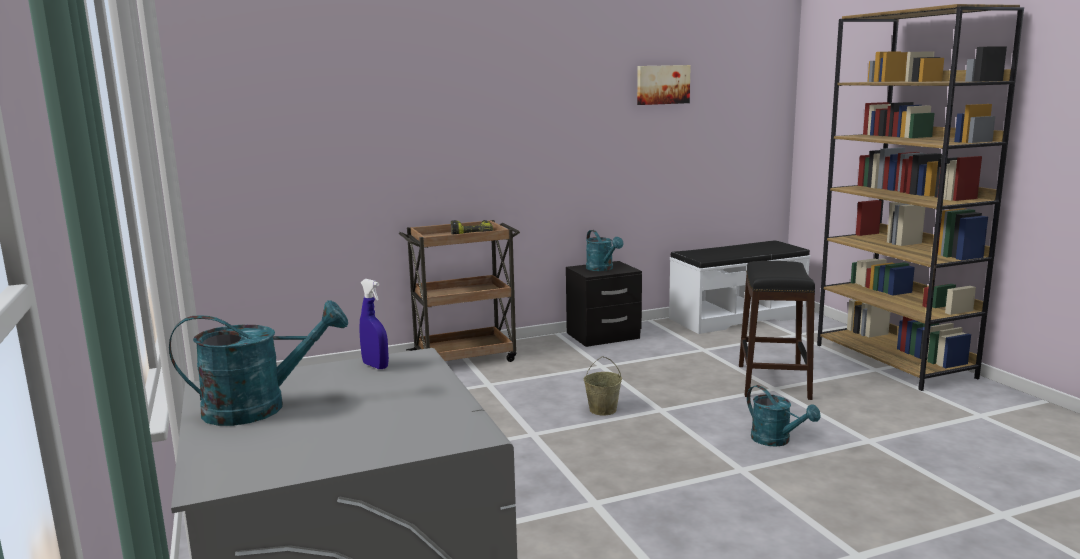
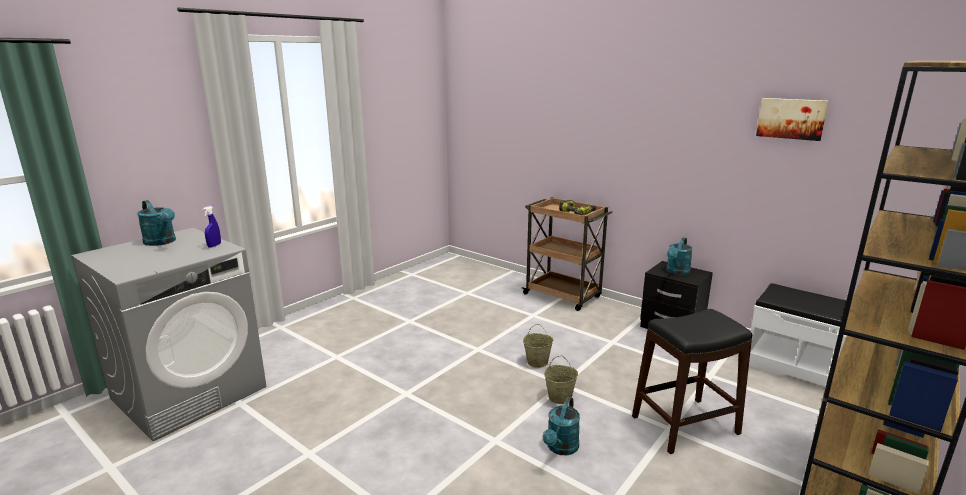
camera: 60 degrees right, 5 degrees up
none -> beige bucket [544,355,578,404]

